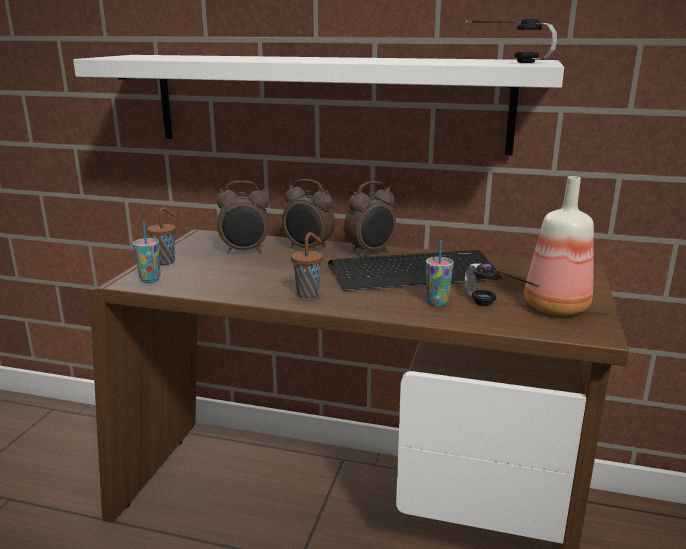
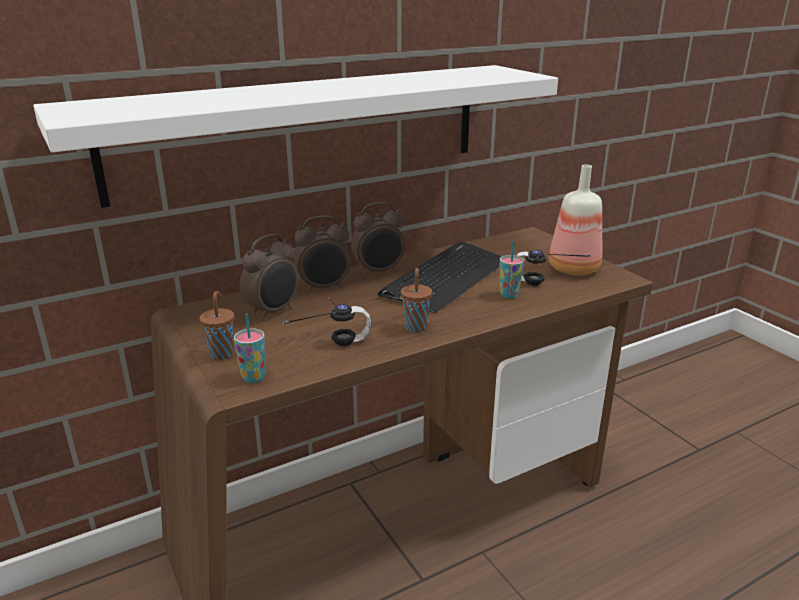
camera: 45 degrees left, 5 degrees up
alarm clock [344,181,396,257] -> alarm clock turned 60 degrees clockwise [351,202,405,276]
headphones [466,19,557,63] -> headphones moved to [282,297,371,346]

